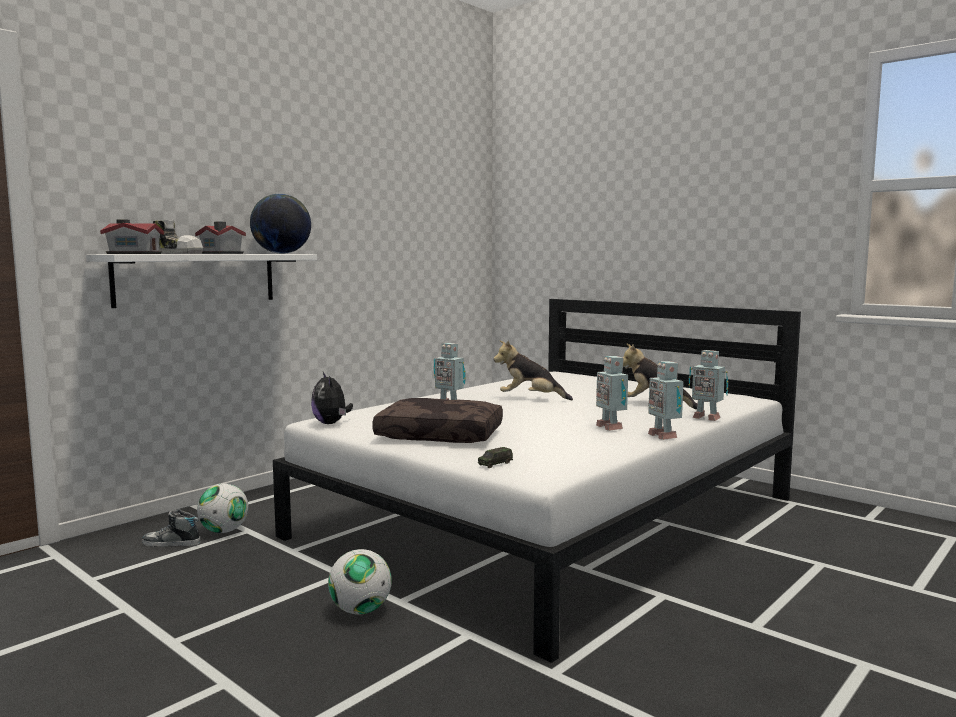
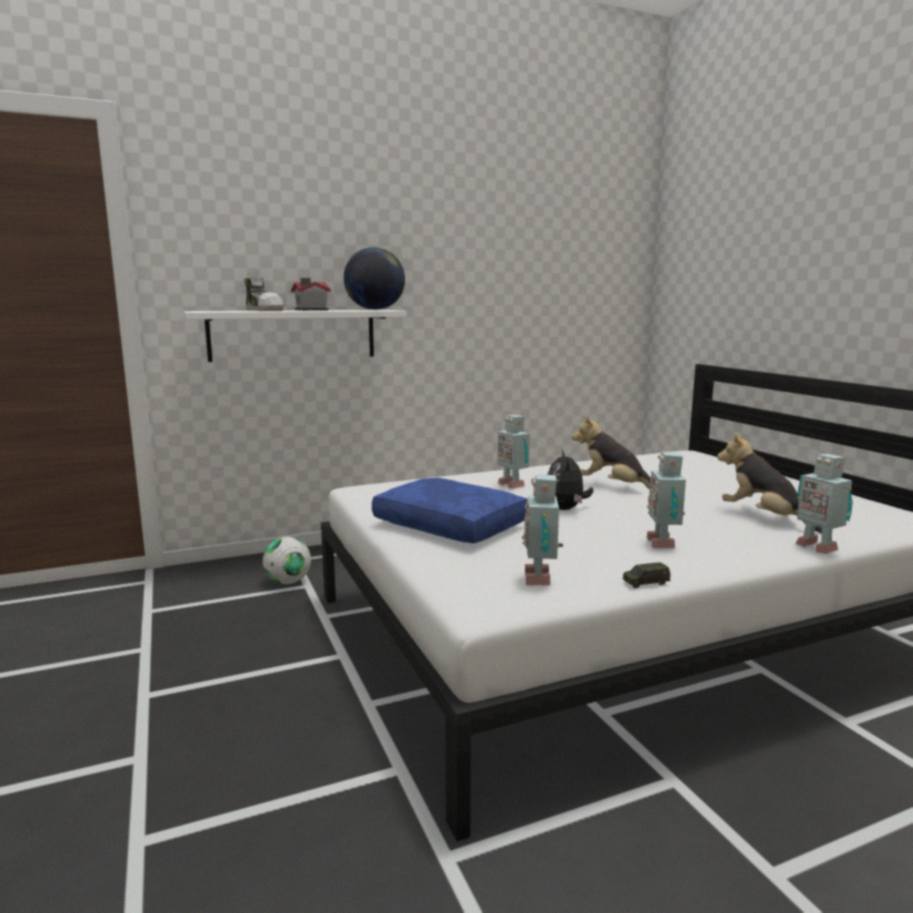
camera: 25 degrees right, 5 degrees up
toy house [100,219,164,254] -> none
shoe [142,509,200,547] -> none
plush toy [311,372,353,424] -> plush toy moved to [547,450,593,510]
football [328,549,392,615] -> none
brown pillow [372,398,503,443] -> blue pillow [372,478,527,543]
toy car [478,447,513,468] -> toy car moved to [623,562,670,588]
toy robot [648,361,684,440] -> toy robot moved to [522,474,563,585]

